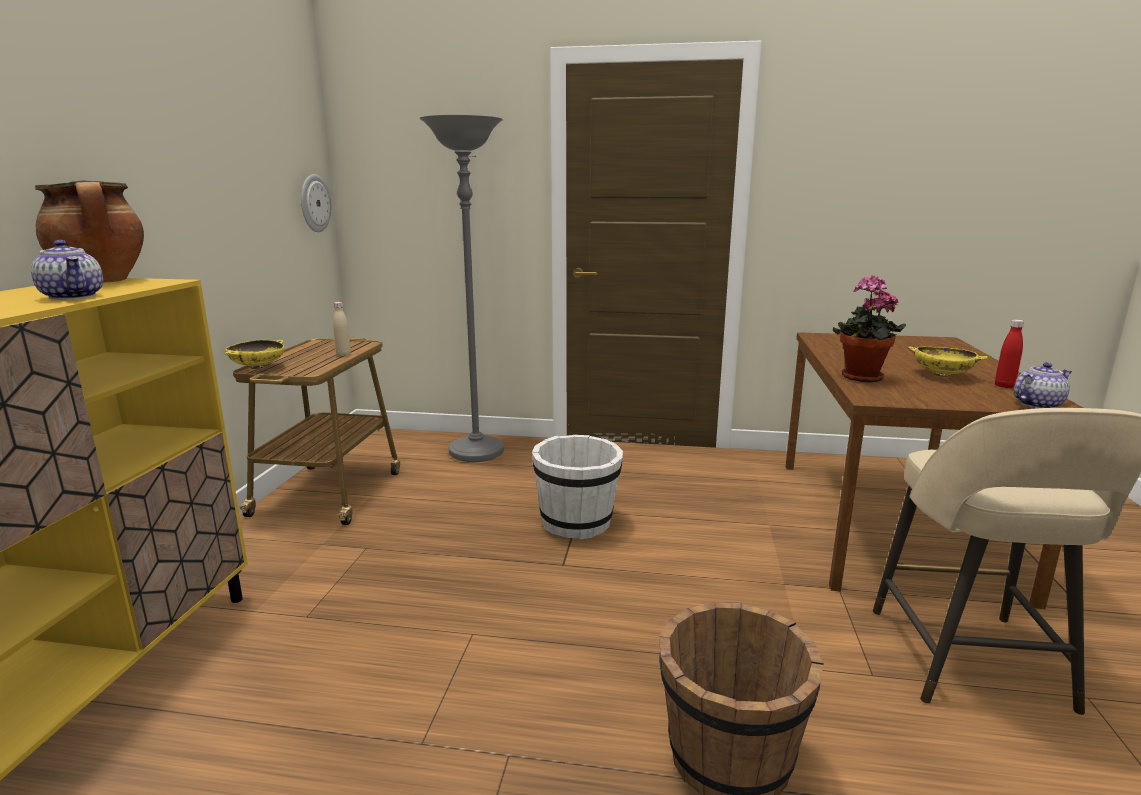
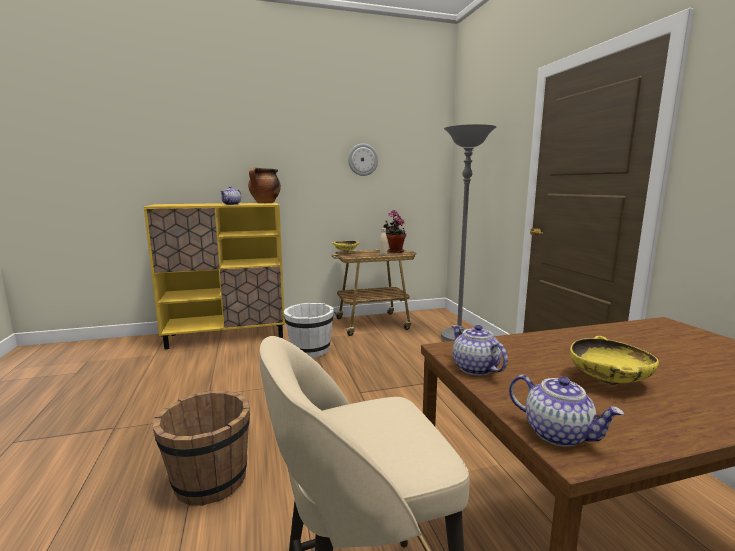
camera: 65 degrees right, 5 degrees down
wall clock [301,174,331,232] -> wall clock moved to [348,143,378,176]
white bucket [532,435,623,540] -> white bucket moved to [283,303,334,358]
potted plant [833,276,906,382] -> potted plant moved to [383,210,406,253]
red bottle [995,319,1024,388] -> none
none -> teapot [452,325,508,376]

